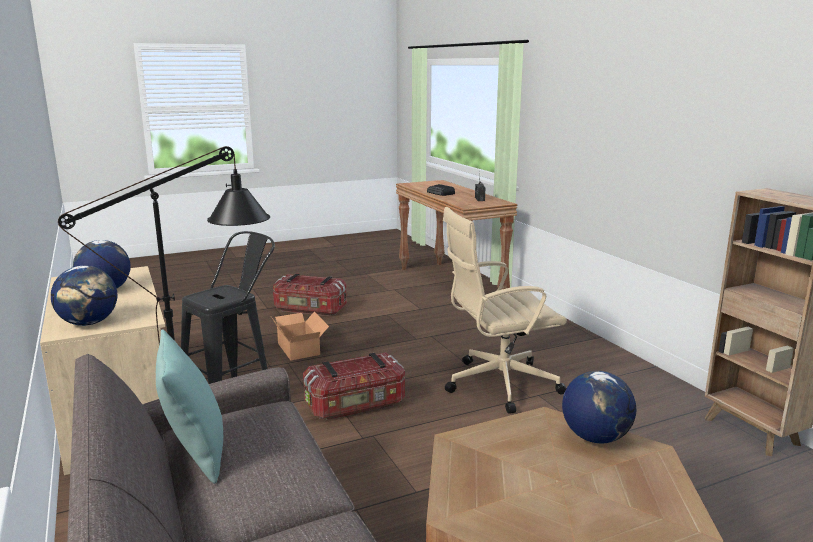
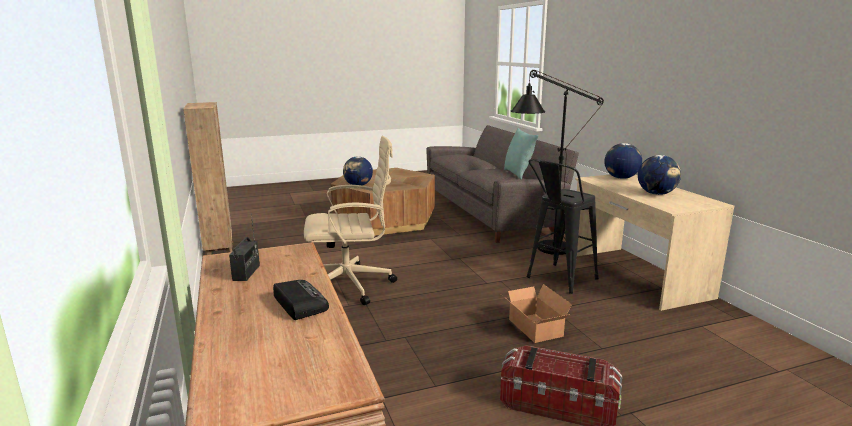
camera: 175 degrees left, 0 degrees up
storage box [303,352,405,420] -> none

